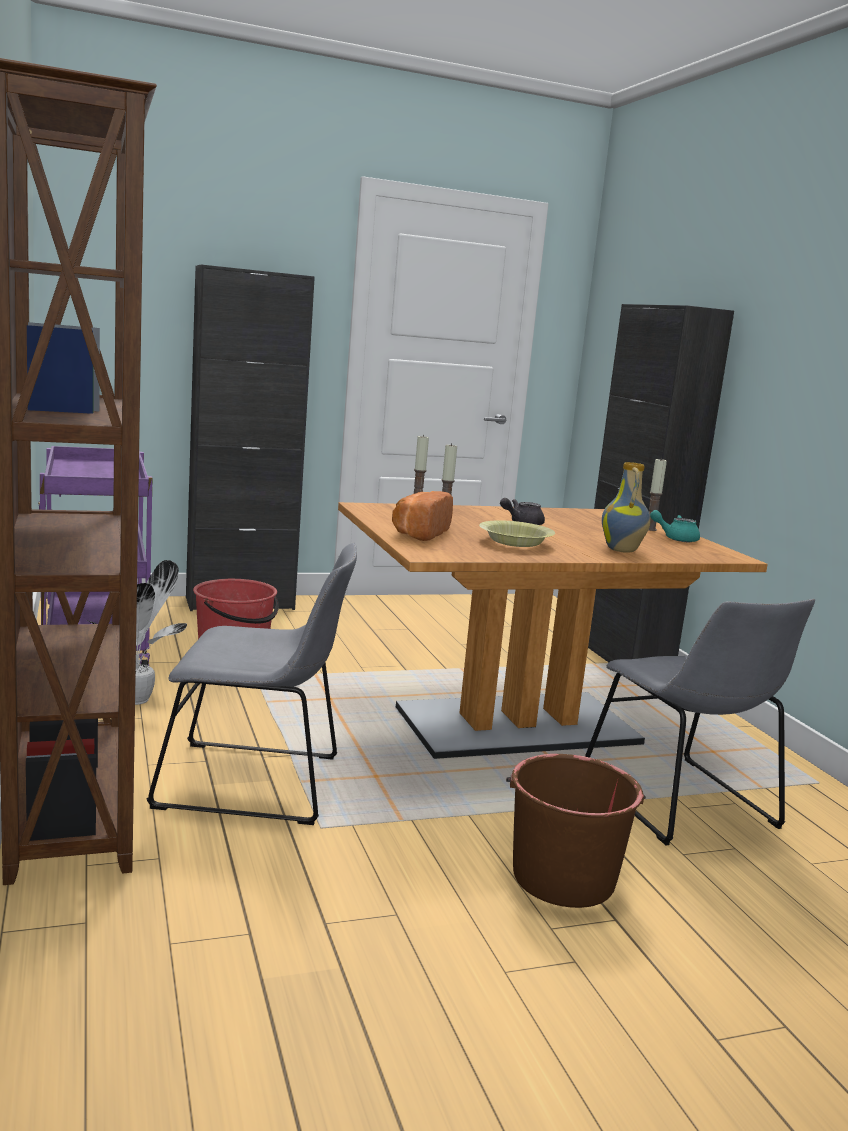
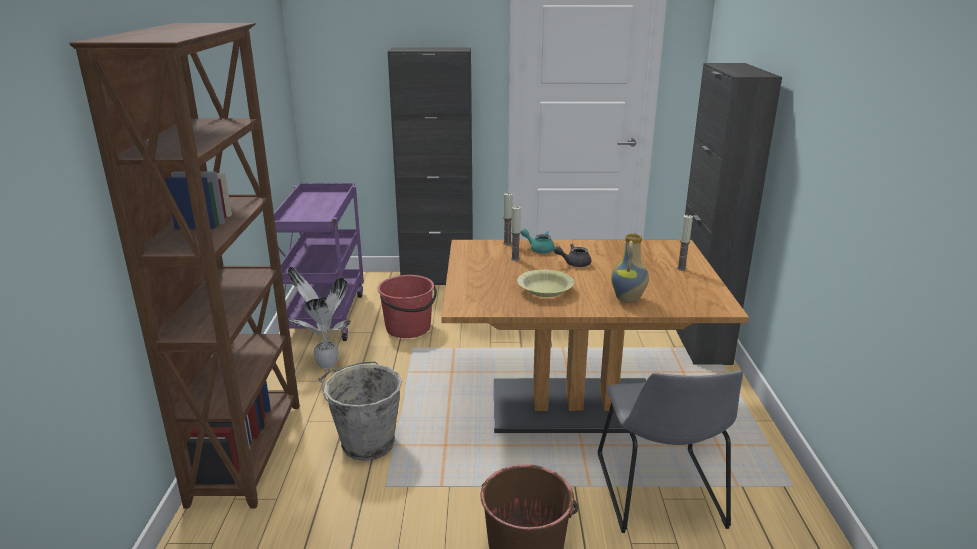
camera: 20 degrees right, 10 degrees up
grey chair [146,543,357,825] -> grey bucket [318,361,402,461]
bread [392,491,453,541] -> none
turquoise teapot [650,510,700,542] -> turquoise teapot moved to [521,228,555,253]

